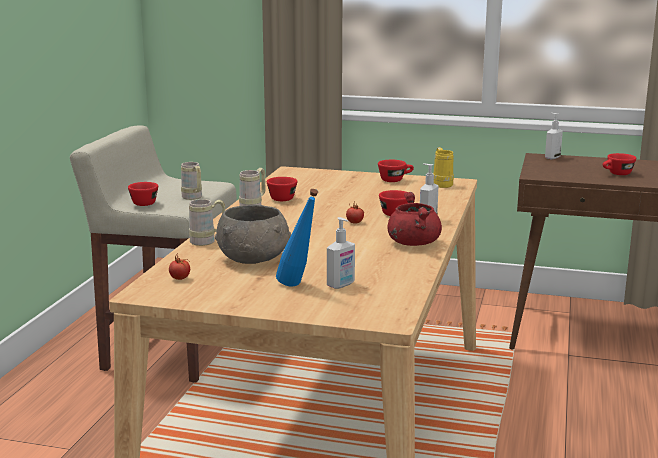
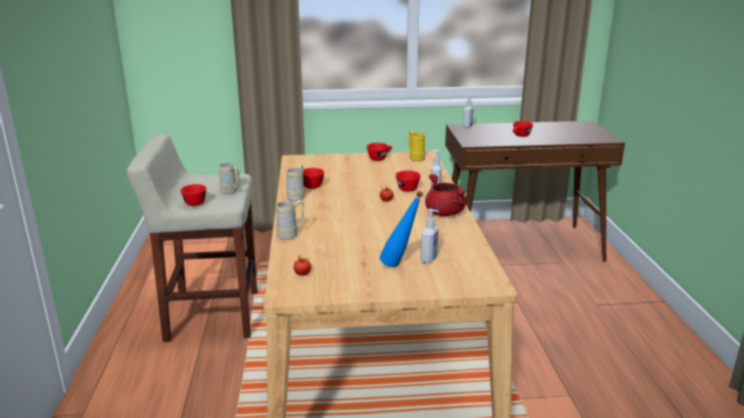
camera: 20 degrees left, 5 degrees up
grey bowl [215,205,291,264] -> none

